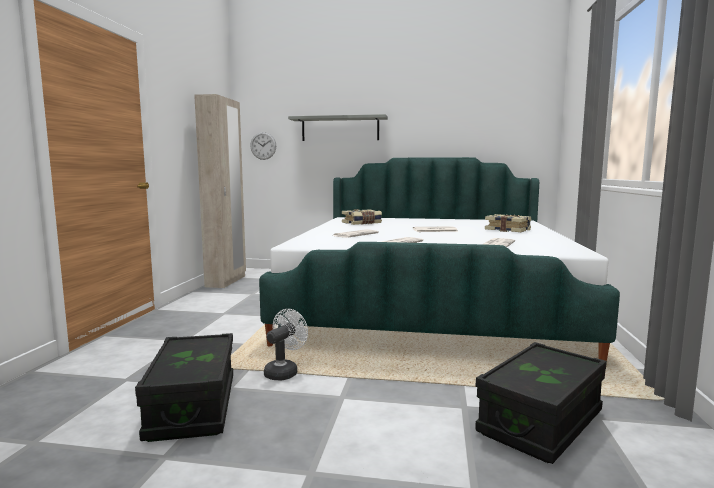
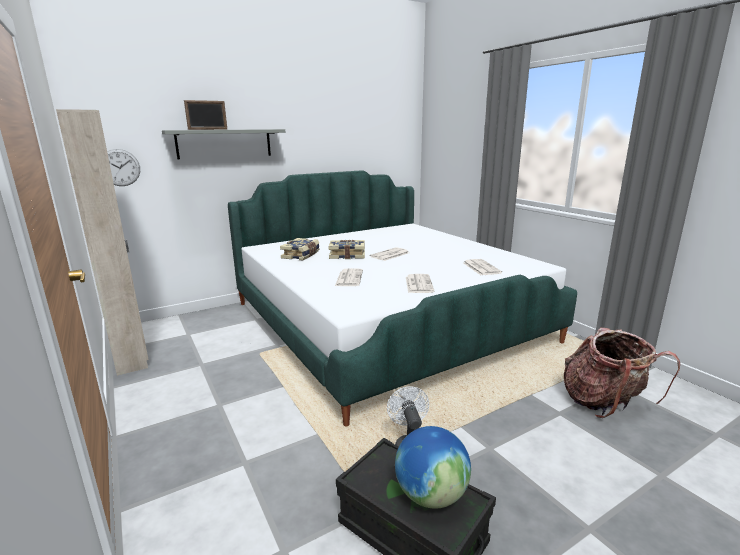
camera: 40 degrees left, 10 degrees up
black storage box [475,342,607,464] -> backpack [564,328,680,418]
book [485,214,532,232] -> book moved to [329,240,365,259]
none -> picture frame [184,100,227,130]
none -> globe [395,426,471,509]

